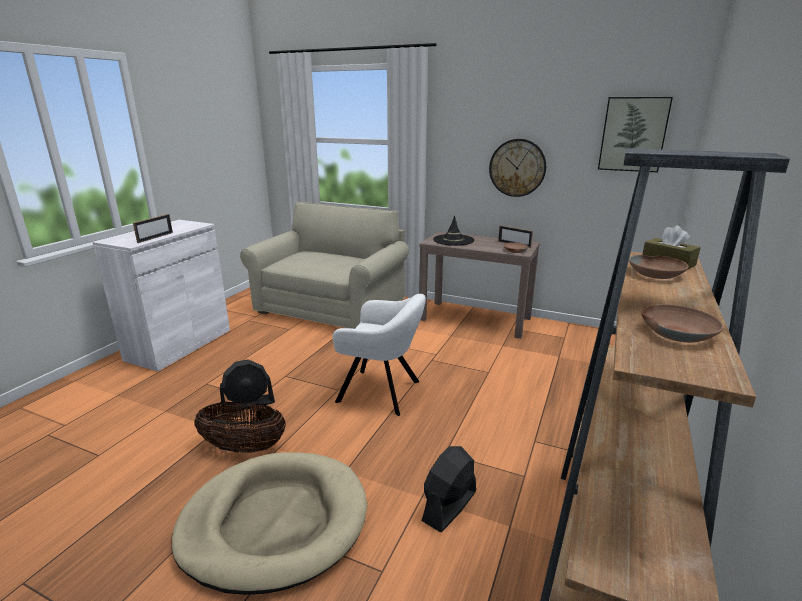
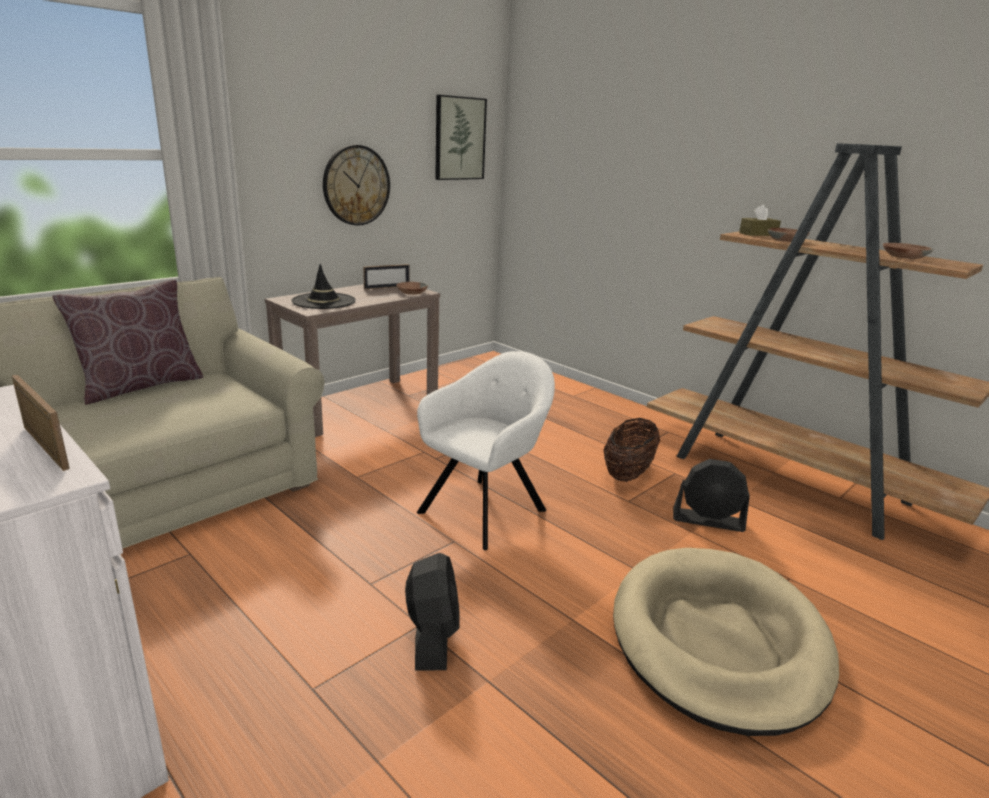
camera: 70 degrees left, 0 degrees up
basket [194,402,286,453] -> basket moved to [604,418,660,482]
black fan [422,446,476,532] -> black fan turned 45 degrees counterclockwise [673,459,750,532]
none -> brown pillow [52,280,203,405]

